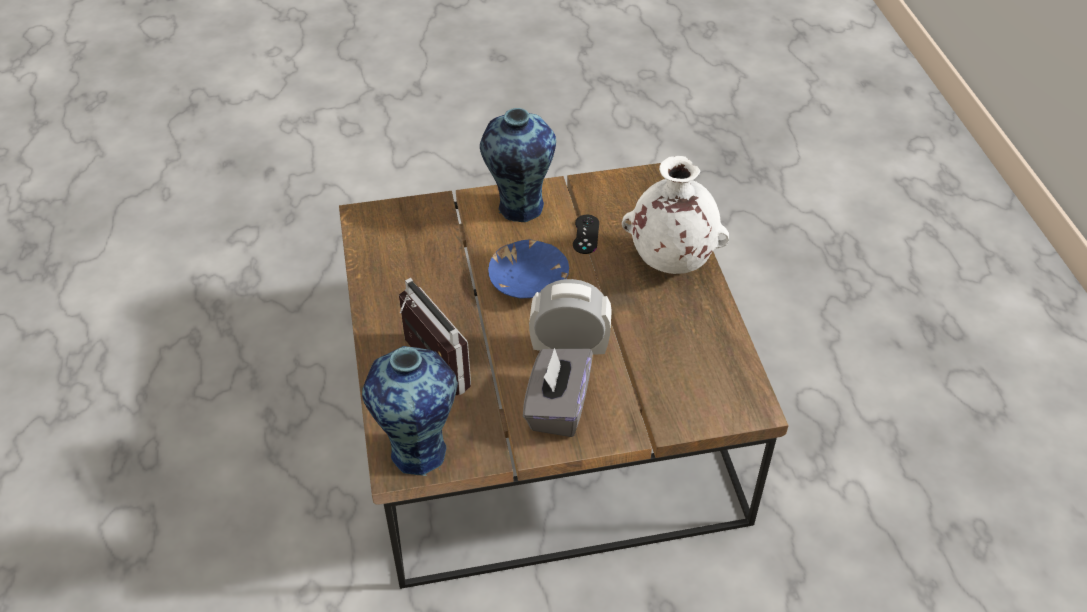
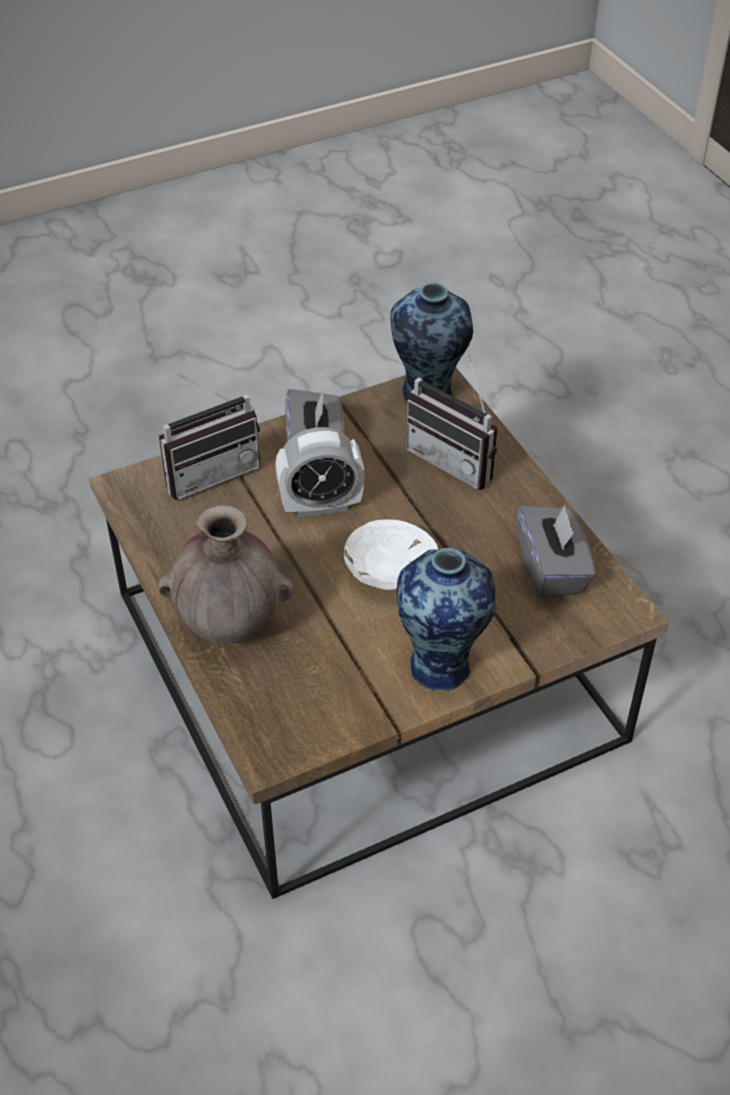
camera: 165 degrees right, 0 degrees up
blue bowl [488,239,569,298] -> white bowl [344,520,438,590]
black game controller [573,215,599,254] -> none
white vase [622,156,729,274] -> brown vase [158,505,293,643]
none -> radio [159,373,260,500]
none -> grey tissue box [516,505,596,599]

